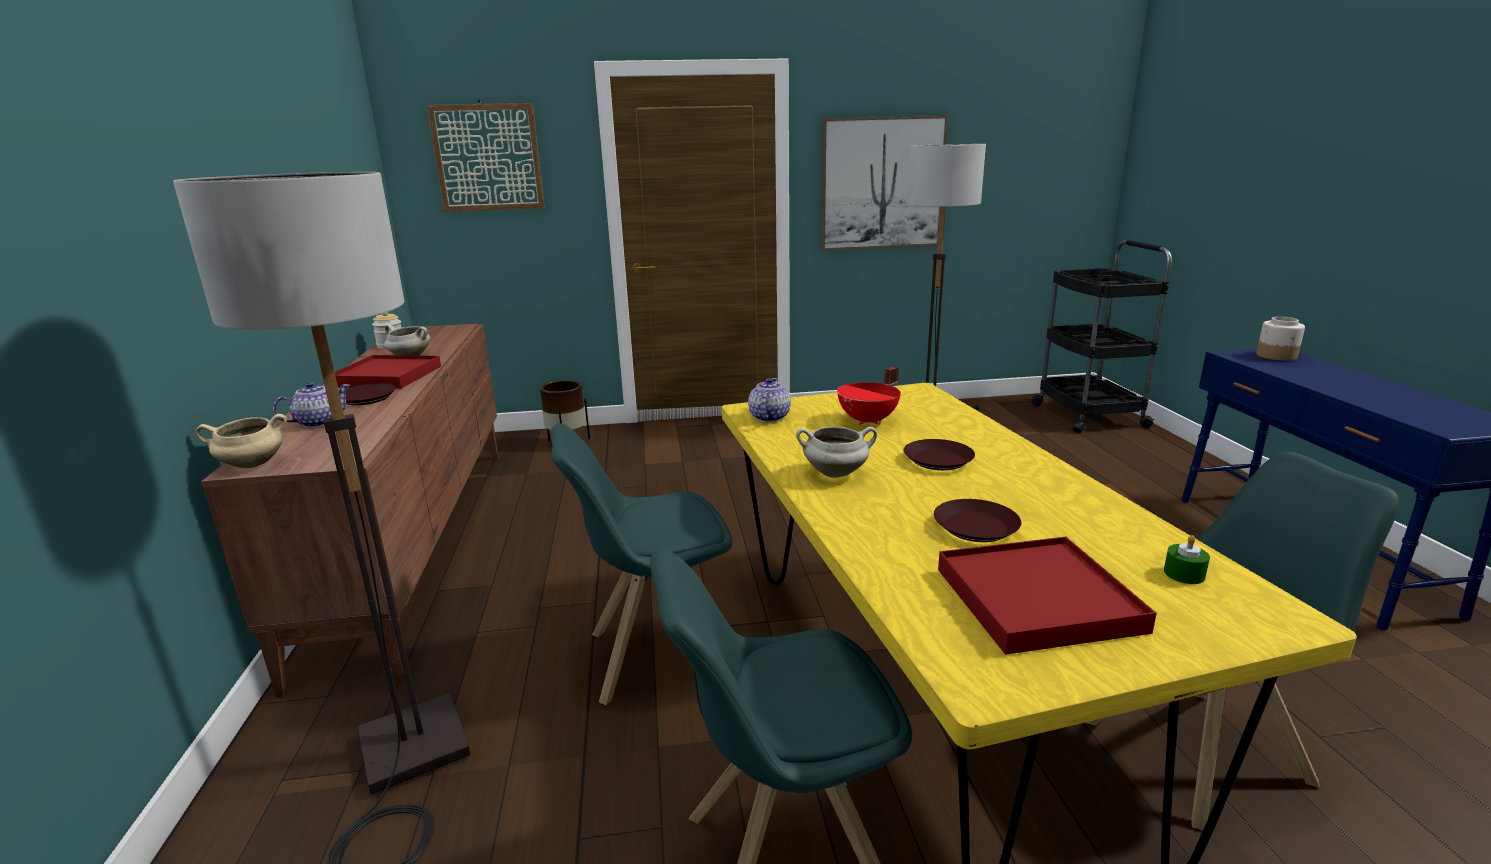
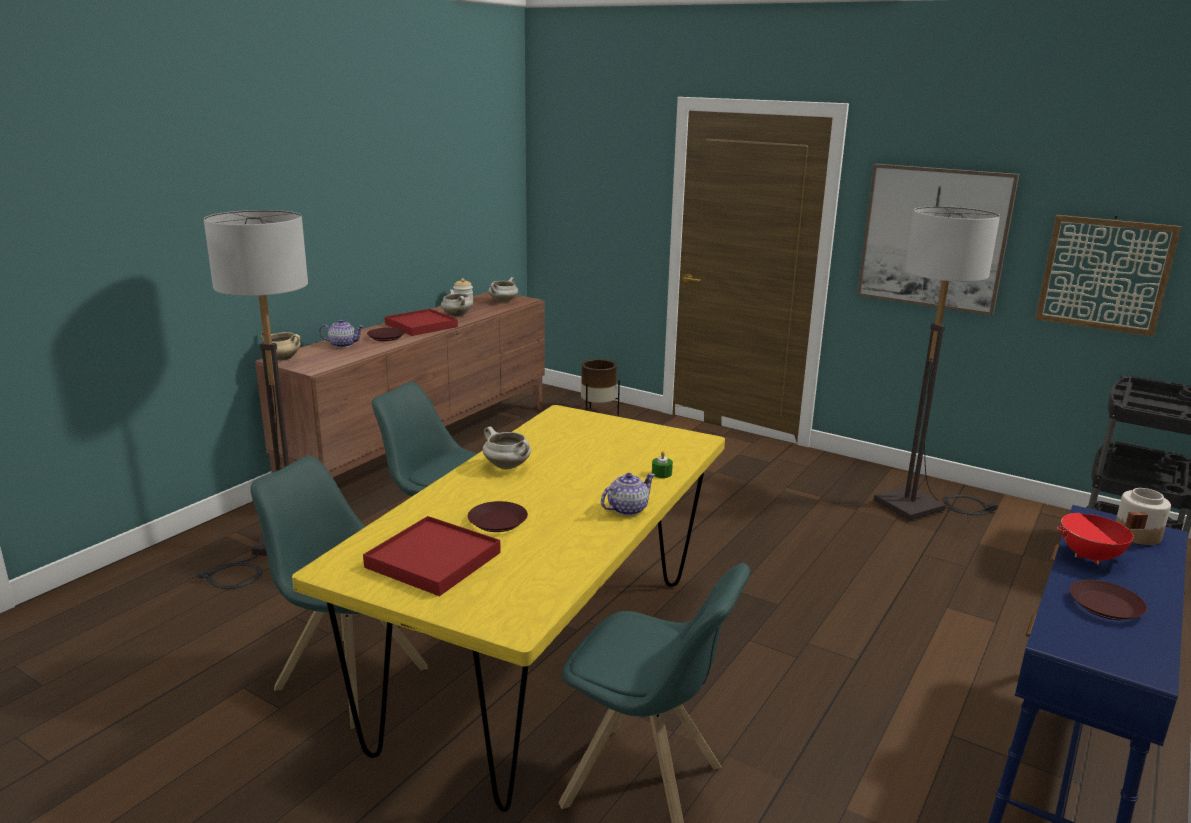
camera: 40 degrees right, 0 degrees up
picture [427,100,545,212] -> picture moved to [1035,215,1181,337]
teapot [748,378,791,422] -> teapot moved to [601,473,655,516]
red cooking pot [837,366,901,425] -> red cooking pot moved to [1057,512,1148,565]
brown plate [904,439,975,470] -> brown plate moved to [1069,580,1147,620]
green candle [1164,535,1210,584] -> green candle moved to [652,451,673,478]
none -> white cooking pot [488,277,518,303]

